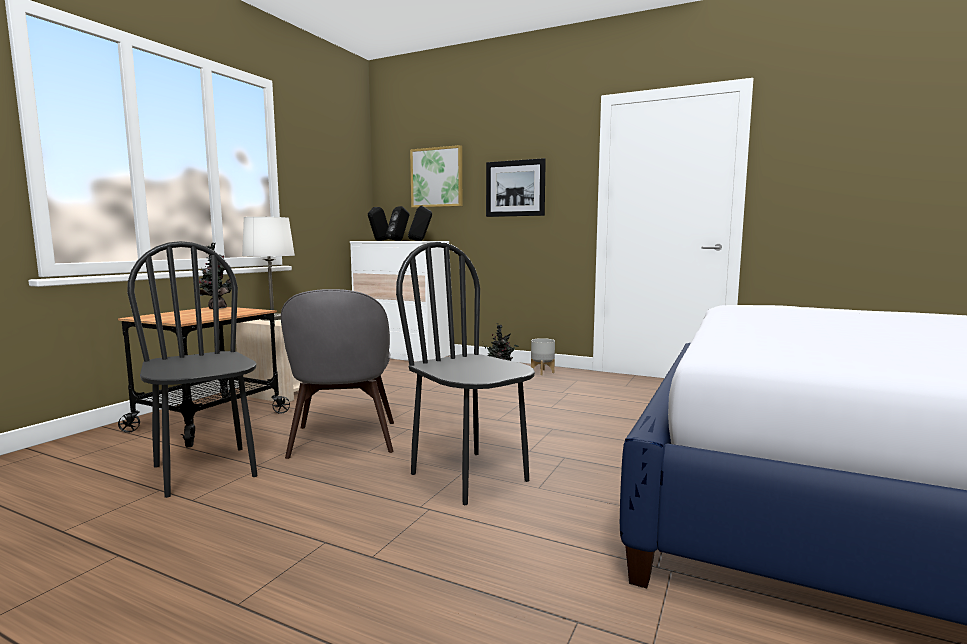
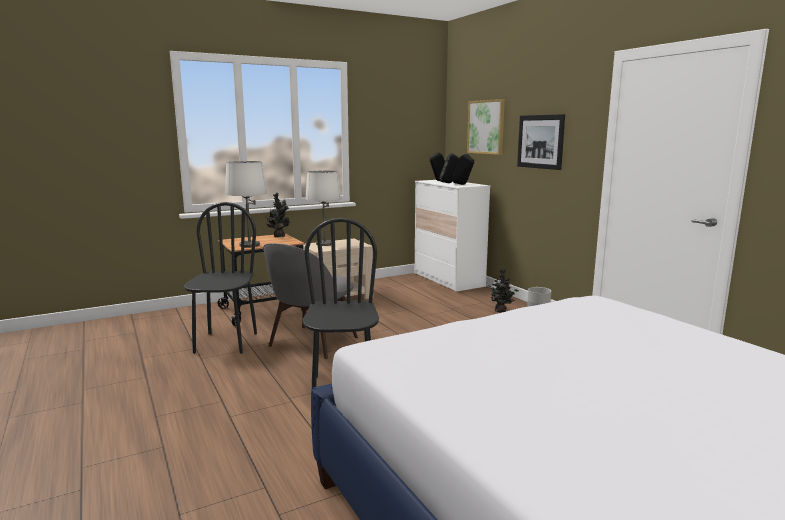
camera: 35 degrees right, 5 degrees up
none -> white table lamp [225,161,267,248]

